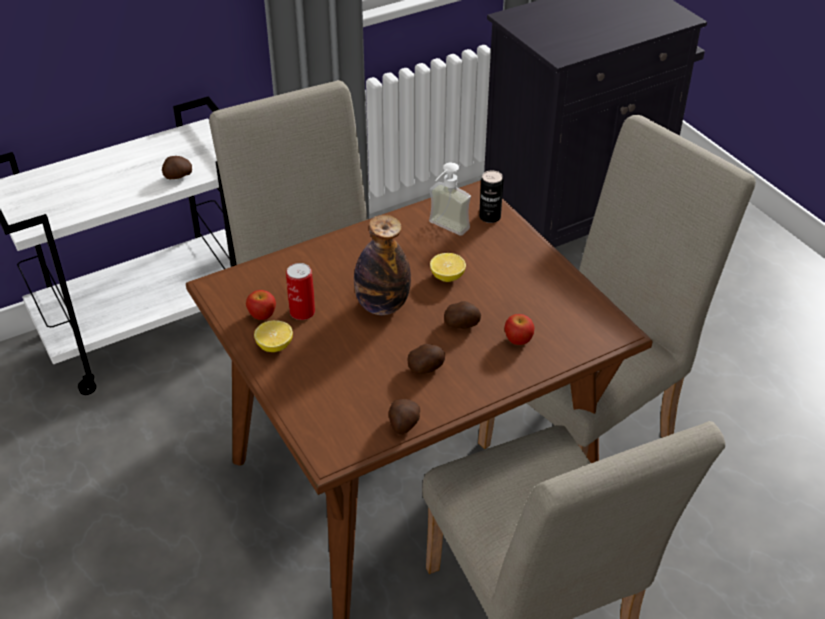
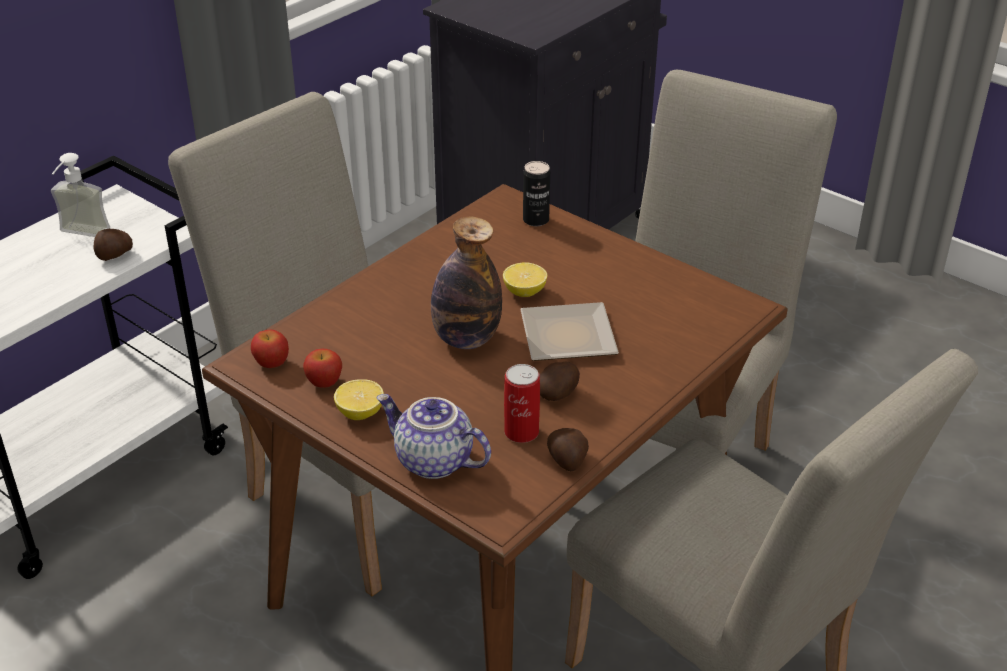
camera: 20 degrees left, 5 degrees down
can [286,263,315,320] -> can moved to [504,364,540,443]
soap dispenser [429,162,471,236] -> soap dispenser moved to [51,153,110,237]
potato [444,301,481,329] -> plate [520,302,619,361]
apple [504,314,534,345] -> apple moved to [251,329,289,368]
none -> teapot [376,394,491,479]

